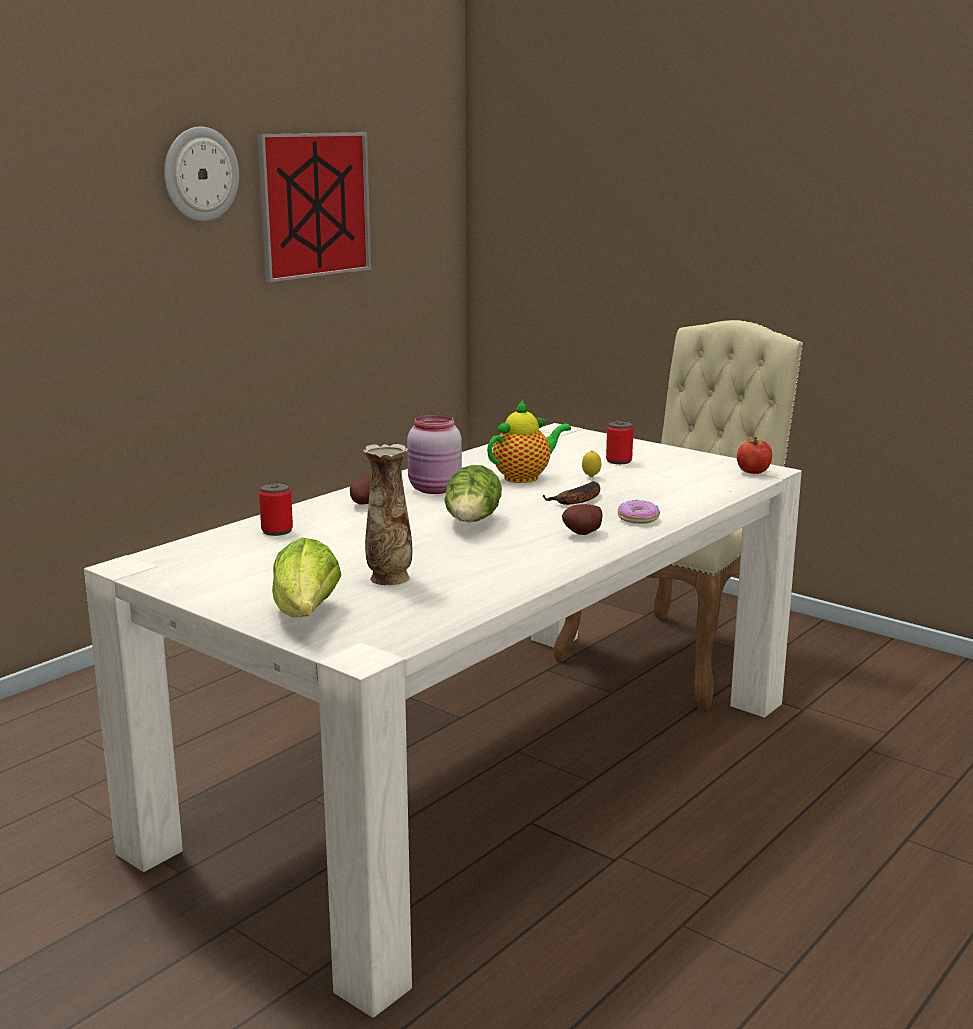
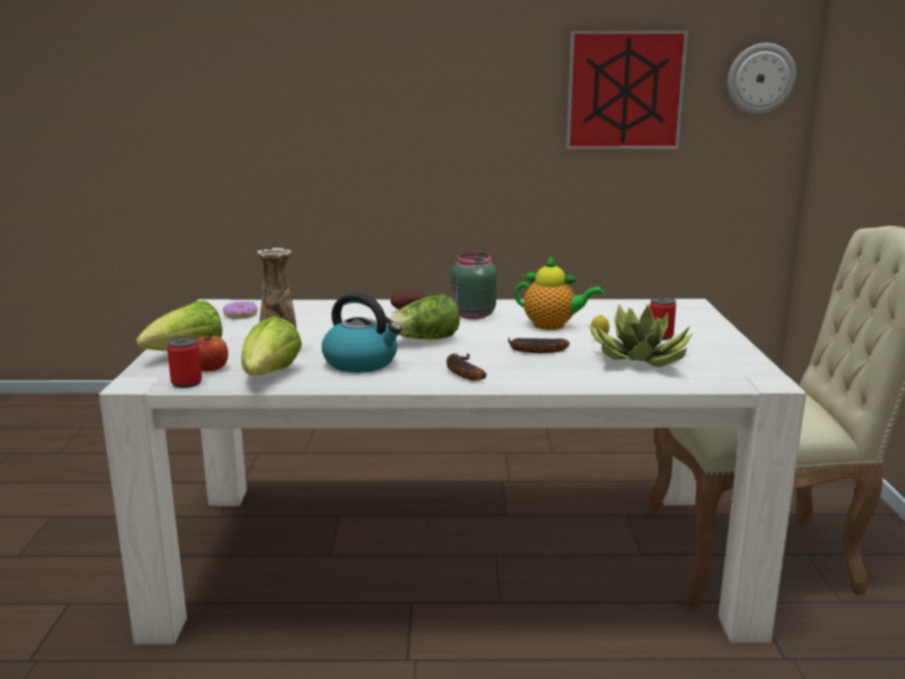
camera: 50 degrees right, 0 degrees up
wall clock [164,127,239,221] -> wall clock moved to [728,43,797,114]
can [259,482,293,536] -> can moved to [167,337,202,388]
pink jar [407,415,462,494] -> green jar [451,253,497,319]
potato [562,504,602,535] -> banana [447,353,487,381]
donut [618,499,660,524] -> donut moved to [223,301,258,319]
apple [737,437,772,474] -> apple moved to [196,333,228,371]
none -> lettuce [241,316,302,376]
none -> kettle [322,293,402,373]
none -> potted plant [588,304,693,367]

